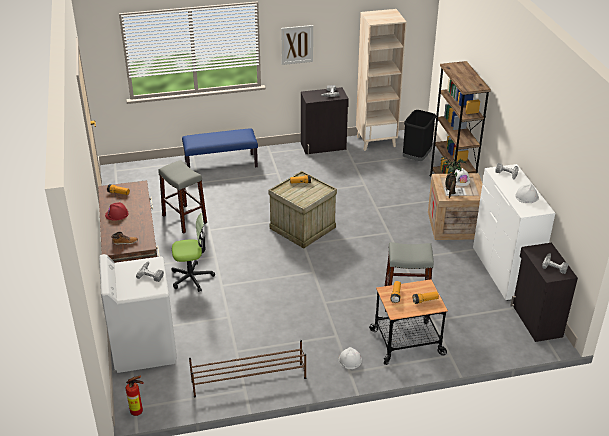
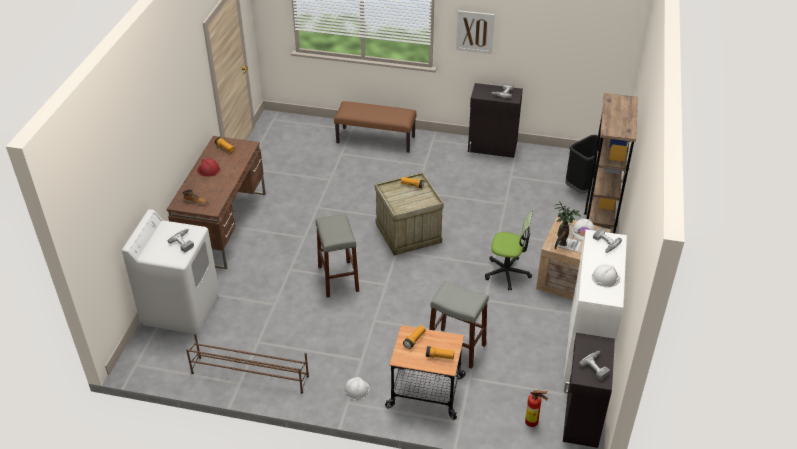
camera: 25 degrees right, 5 degrees up
fire extinguisher [126,375,144,416] -> fire extinguisher moved to [525,390,548,427]
grey stool [158,160,207,234] -> grey stool moved to [316,214,359,297]
office chair [171,213,215,292] -> office chair moved to [485,212,533,291]
blue bench [182,129,258,168] -> brown bench [334,101,417,153]
beige bookcase [356,9,407,151] -> none

